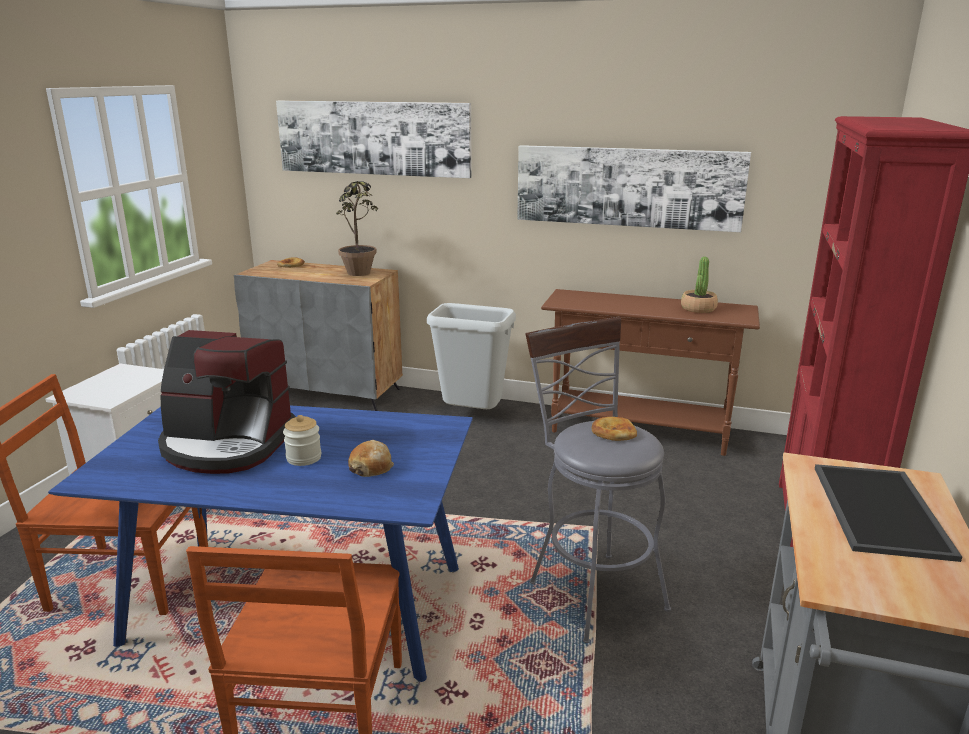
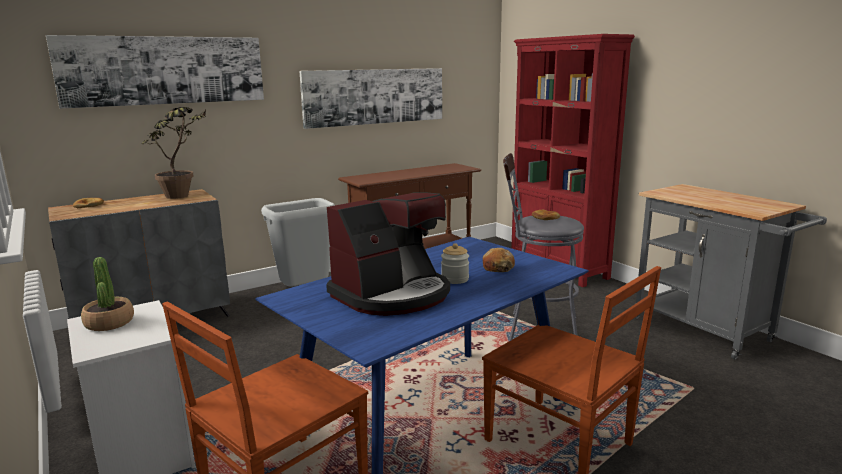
camera: 50 degrees left, 5 degrees down
potted plant [681,257,718,313] -> potted plant moved to [81,257,134,331]
tray [815,464,962,562] -> none

